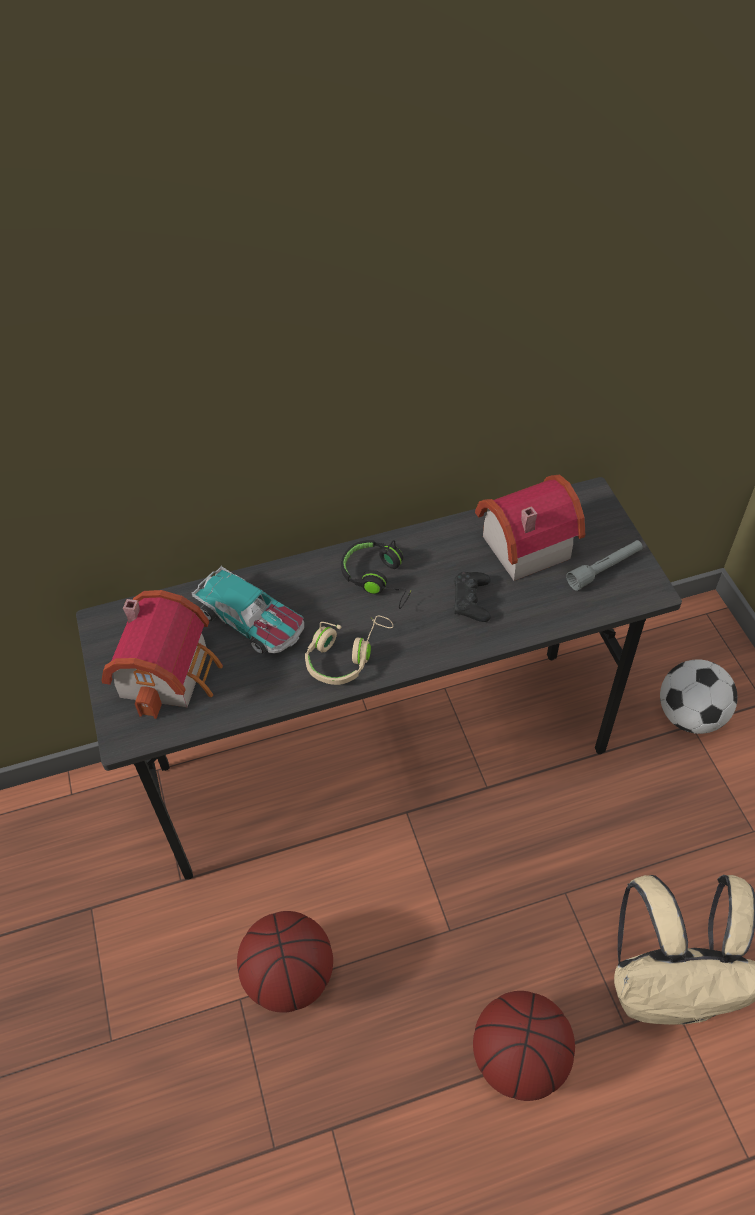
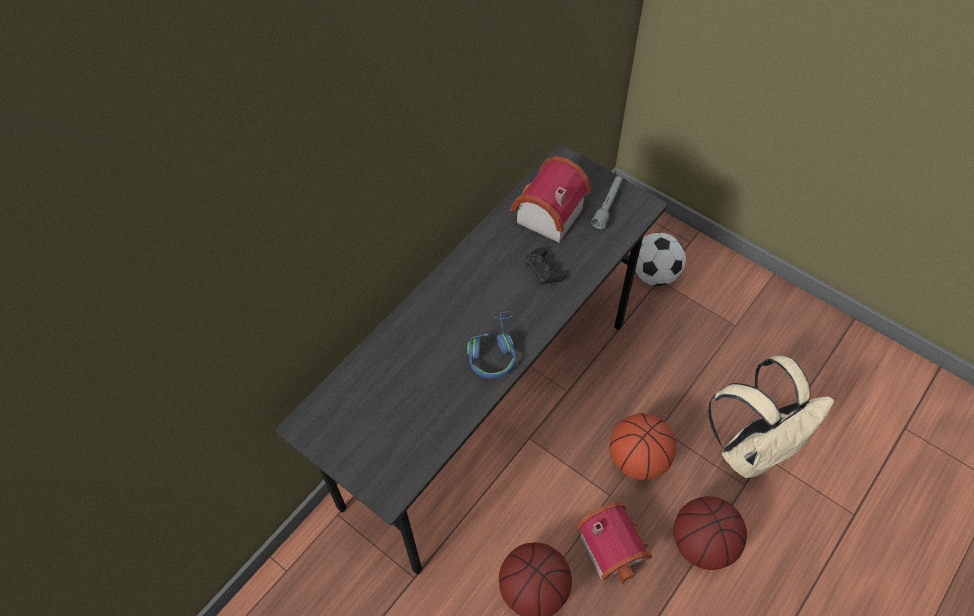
camera: 35 degrees left, 5 degrees up
toy house [101,590,223,719] -> toy house moved to [576,502,652,584]
toy car [192,566,304,654] -> none
beige headphones [305,615,393,685] -> blue headphones [467,311,516,378]
black headphones [341,540,411,609] -> none
none -> basketball [609,413,677,480]

